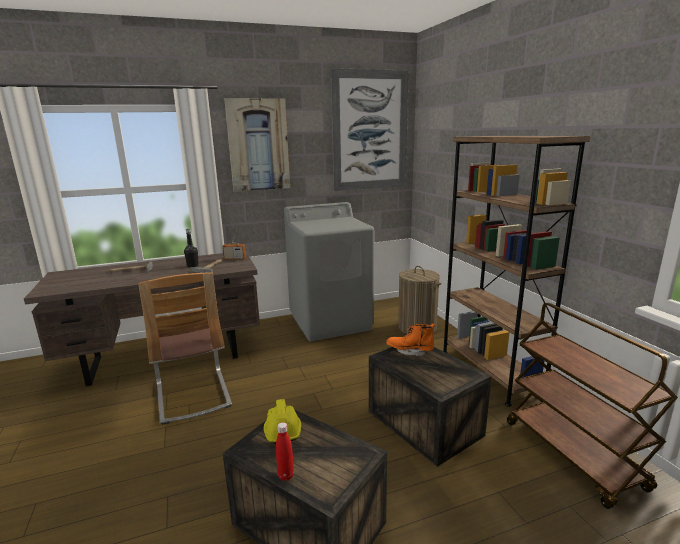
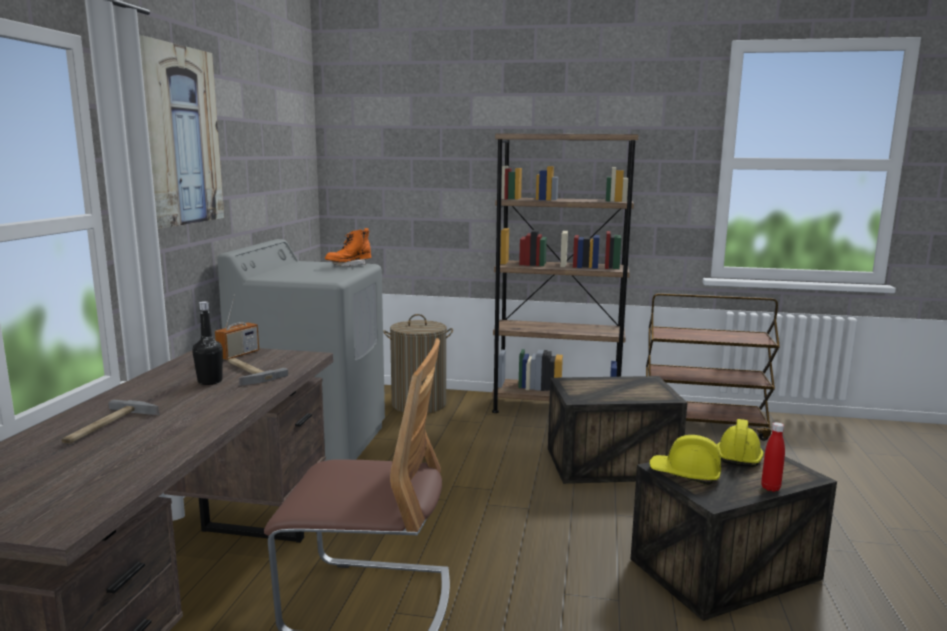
camera: 60 degrees left, 5 degrees down
picture [331,68,409,191] -> none
orange boot [386,324,435,357] -> orange boot moved to [325,228,371,267]
none -> yellow hard hat [717,419,764,467]

